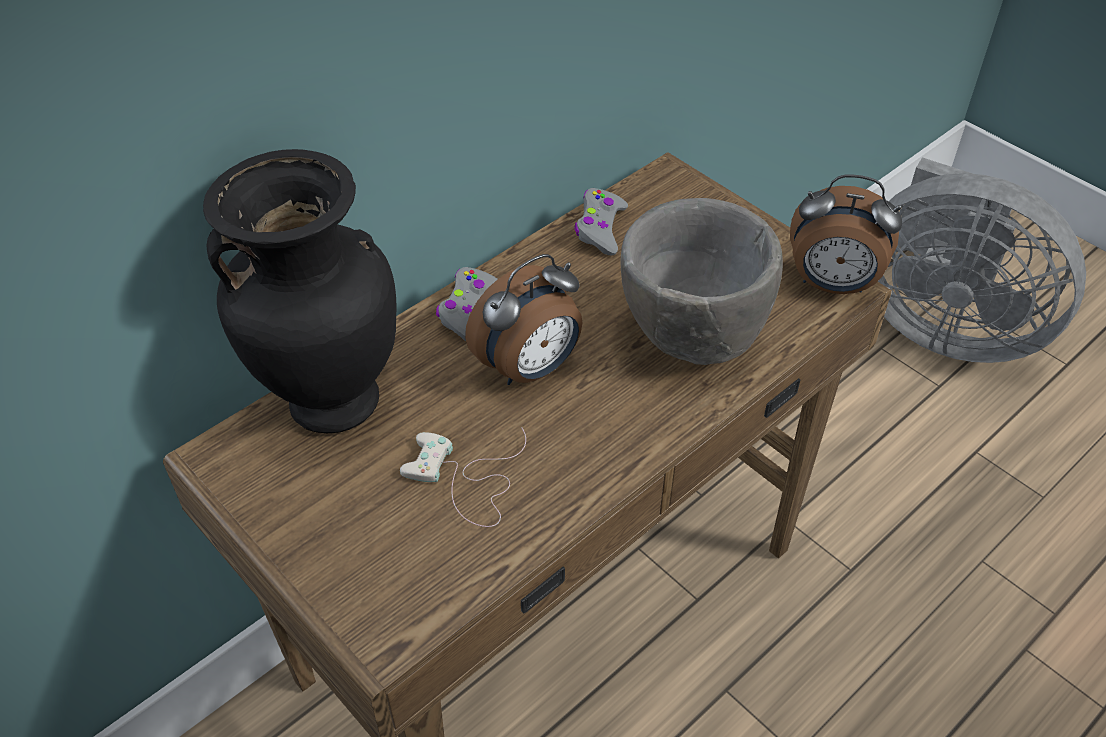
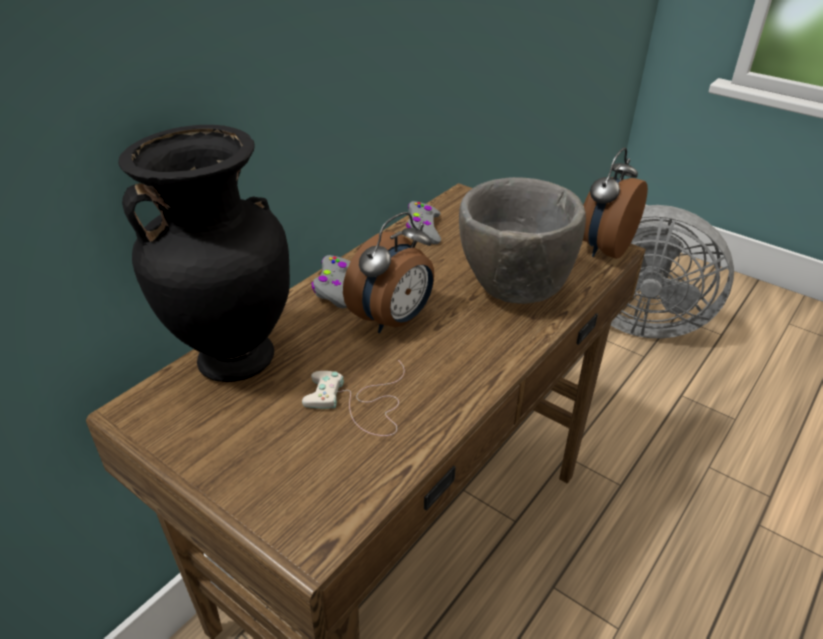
camera: 10 degrees left, 10 degrees down
alarm clock [790,175,902,294] -> alarm clock turned 120 degrees clockwise [583,147,648,259]

